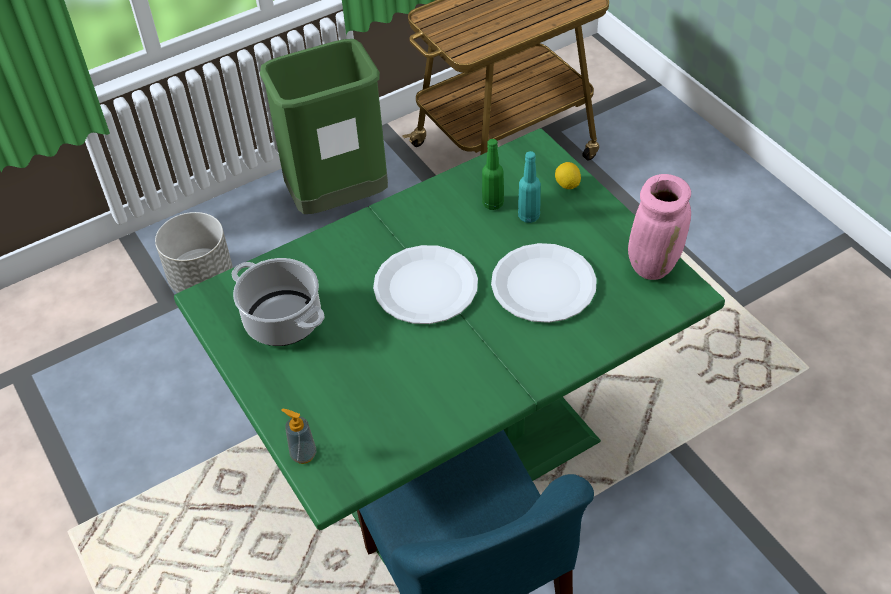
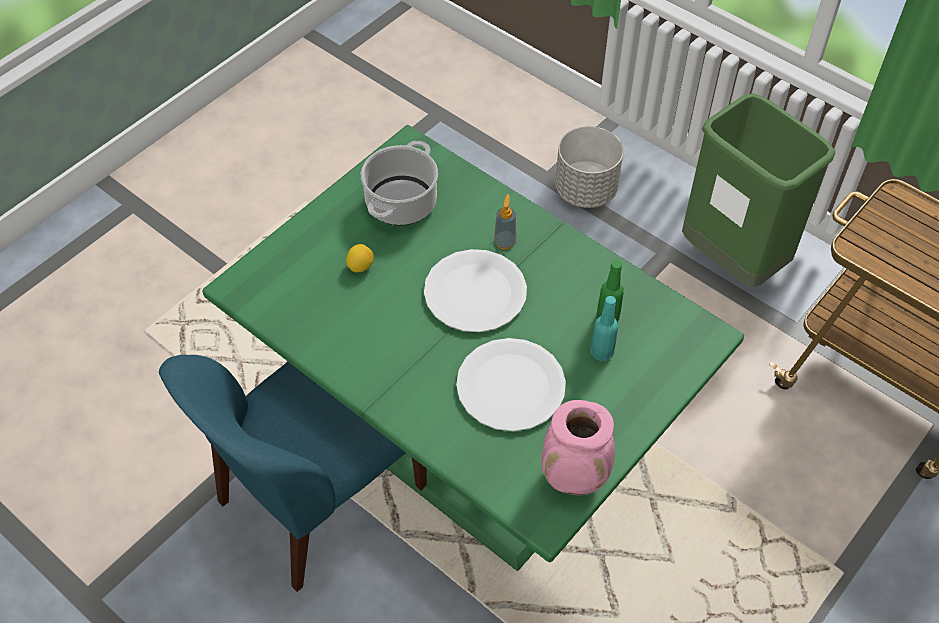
camera: 70 degrees right, 5 degrees up
soap dispenser [281,409,316,464] -> soap dispenser moved to [494,194,517,249]
lemon [555,162,581,189] -> lemon moved to [346,244,374,273]

